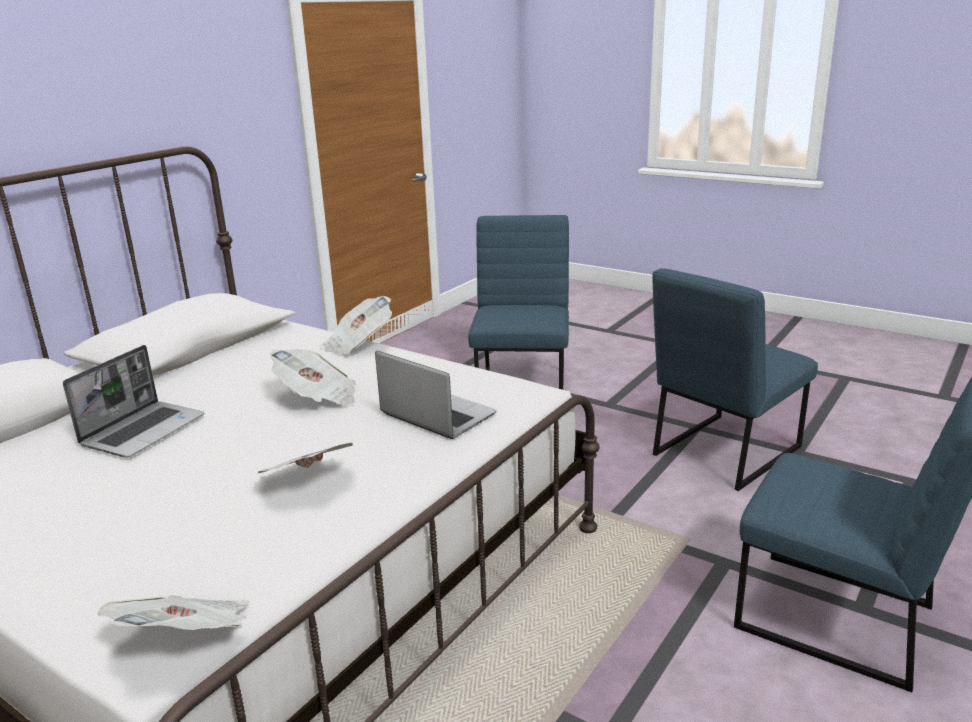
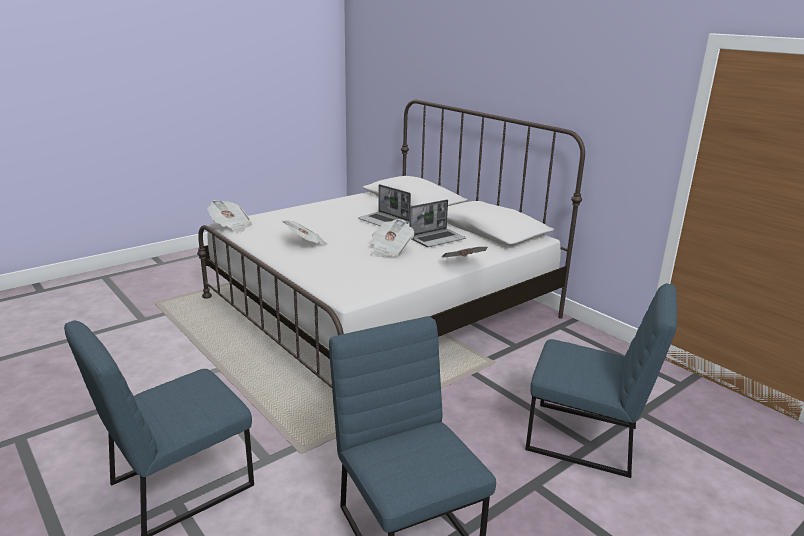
camera: 105 degrees right, 0 degrees up
laptop [375,351,496,439] -> laptop moved to [409,200,466,247]

